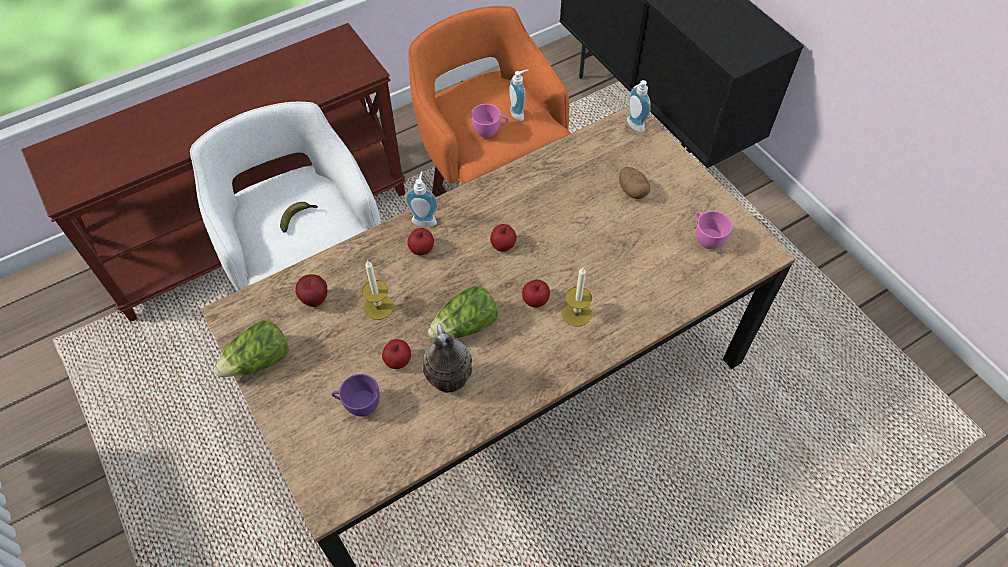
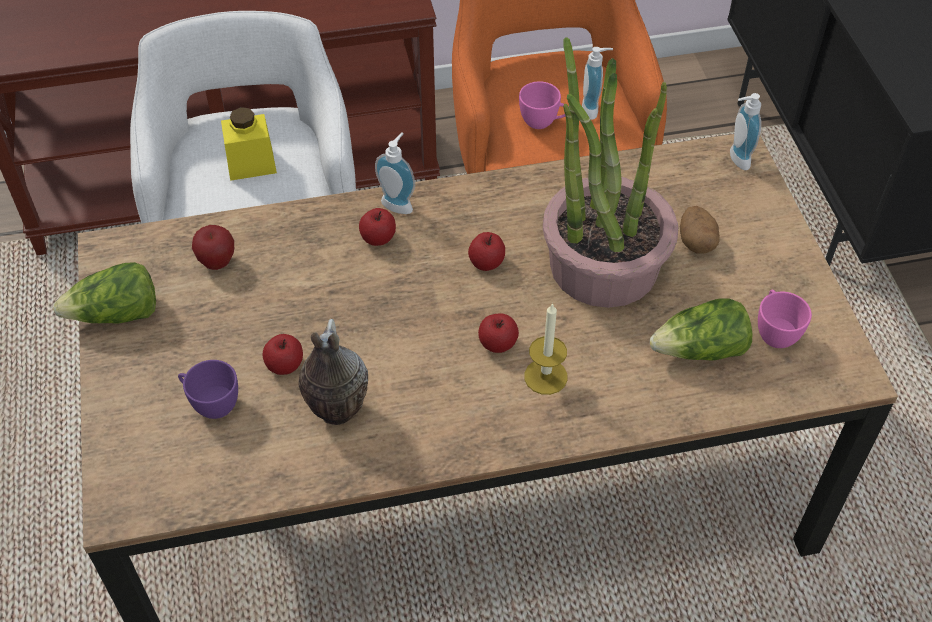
camera: 20 degrees right, 5 degrees down
banana [280,202,318,233] -> yellow jar [221,107,277,181]
candle [362,260,394,320] -> none
lettuce [428,286,498,339] -> lettuce moved to [650,298,753,361]
none -> potted plant [543,37,678,308]

